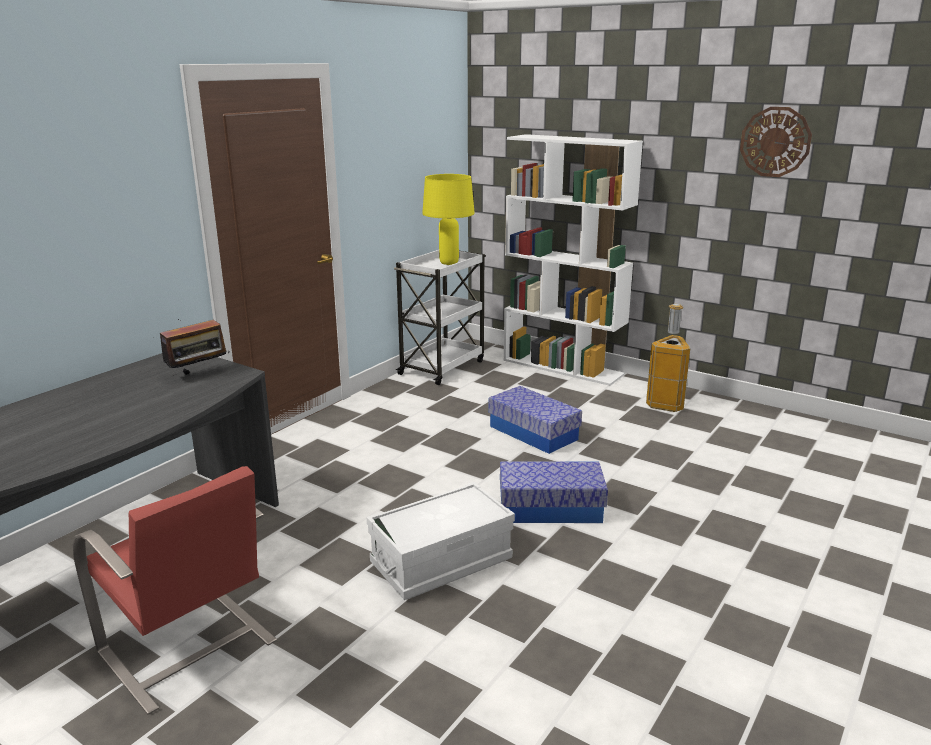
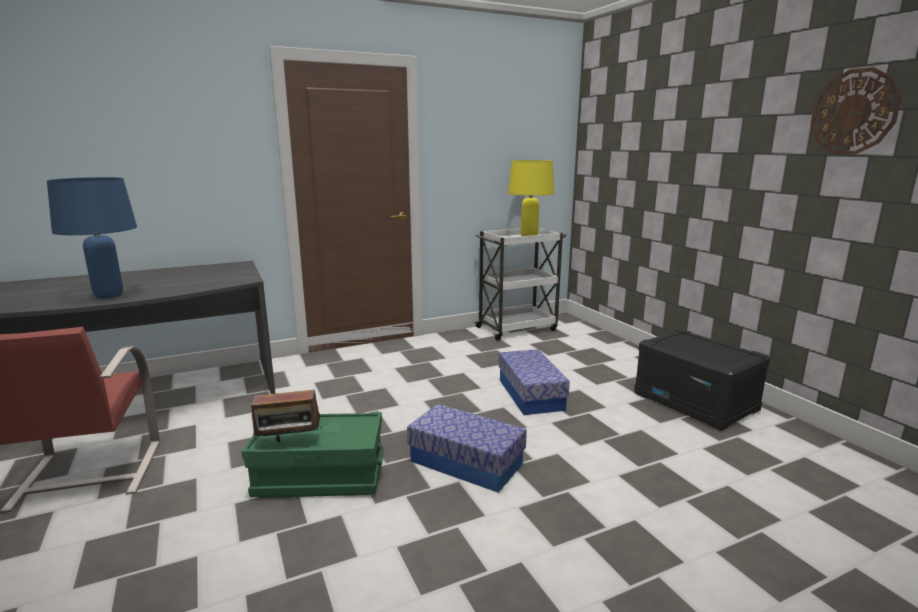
camera: 30 degrees right, 5 degrees down
radio [160,315,229,375] -> radio moved to [251,387,322,443]
white storage box [367,482,515,600] -> green storage box [241,412,383,498]
white bookcase [504,134,643,386] -> none
trash can [646,304,690,412] -> black storage box [634,329,770,431]
none -> blue table lamp [47,177,137,299]

